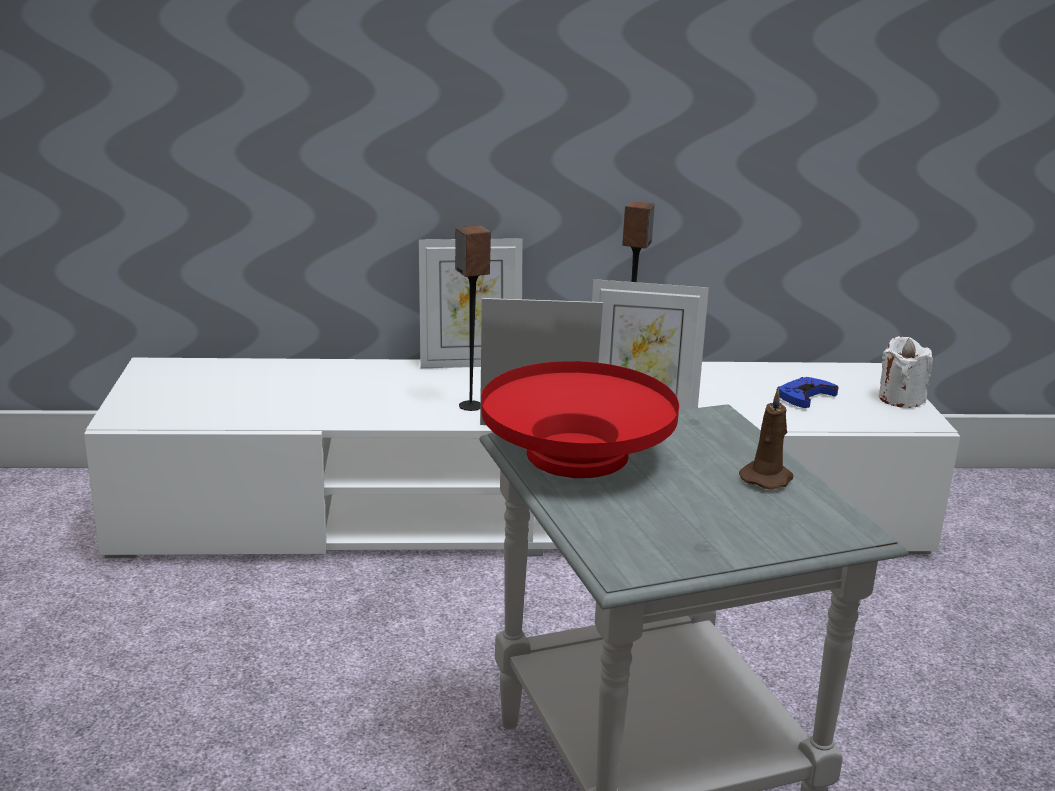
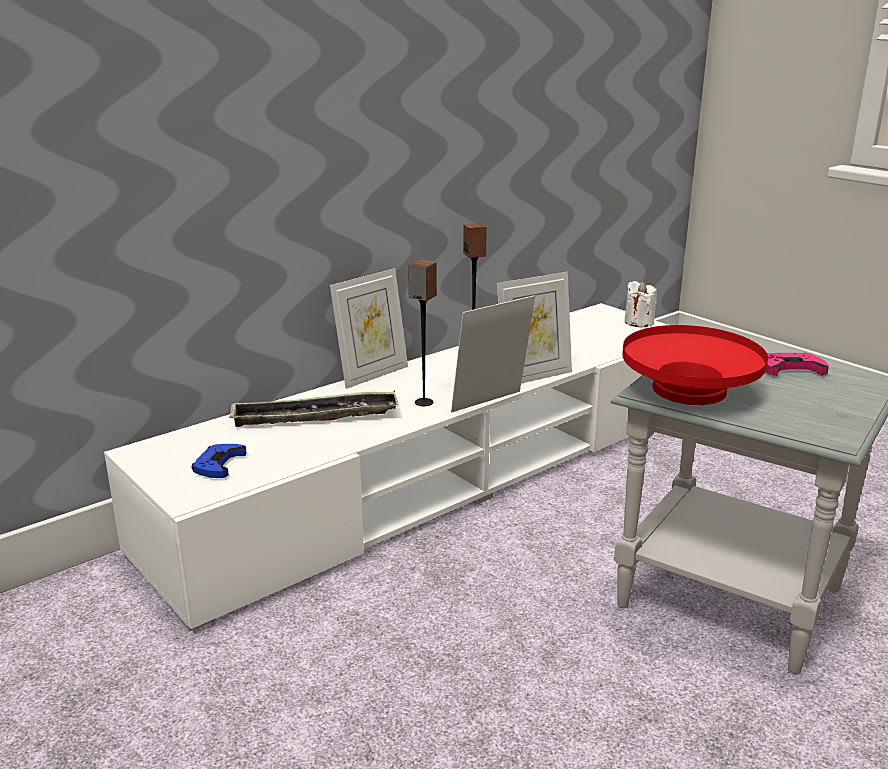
camera: 35 degrees left, 0 degrees up
brown candle [739,388,794,490] -> pink game controller [765,353,829,376]
blue game controller [776,377,838,408] -> blue game controller moved to [192,444,246,478]
none -> tray [229,391,399,427]

